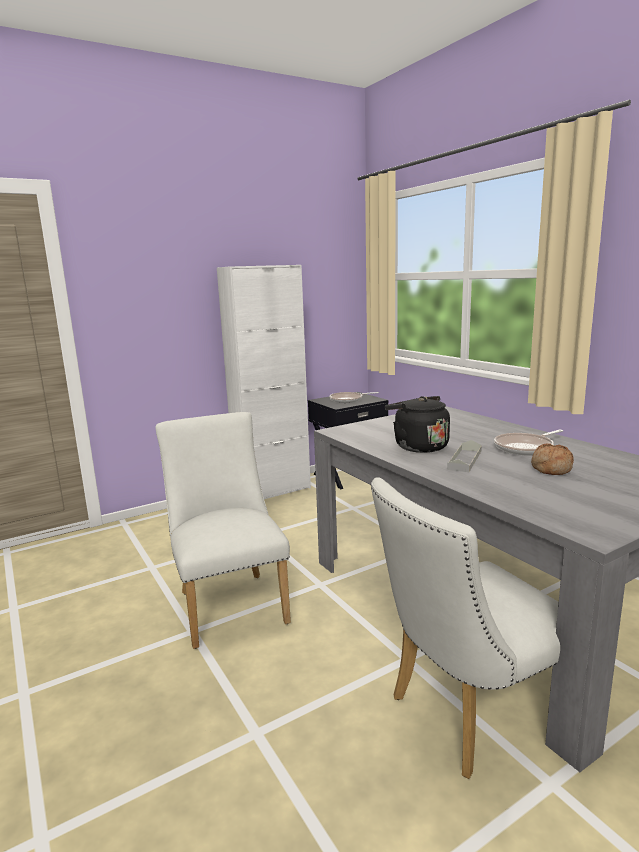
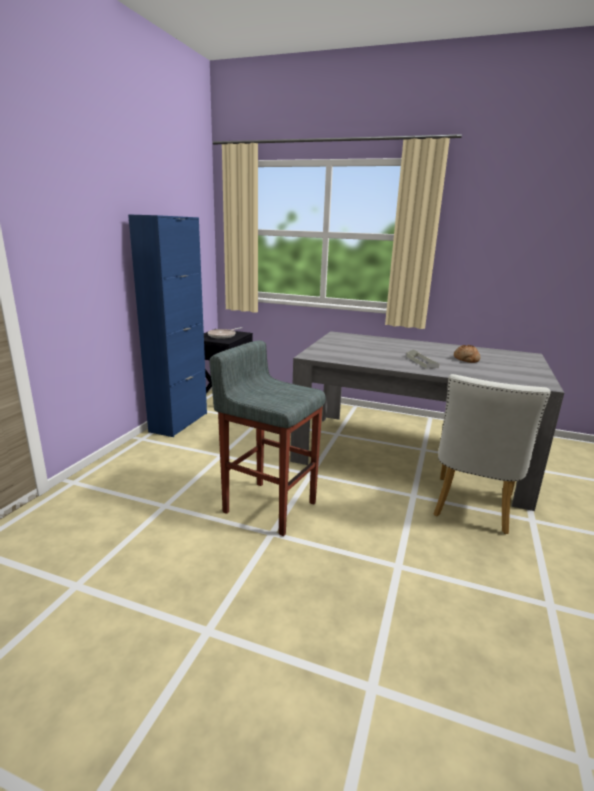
camera: 40 degrees left, 5 degrees up
white chair [155,412,291,649] -> grey stool [209,340,326,536]
white cabinet [217,265,311,499] -> blue cabinet [128,214,207,437]
black kettle [385,396,450,453] -> none
frying pan [494,430,563,456] -> none

